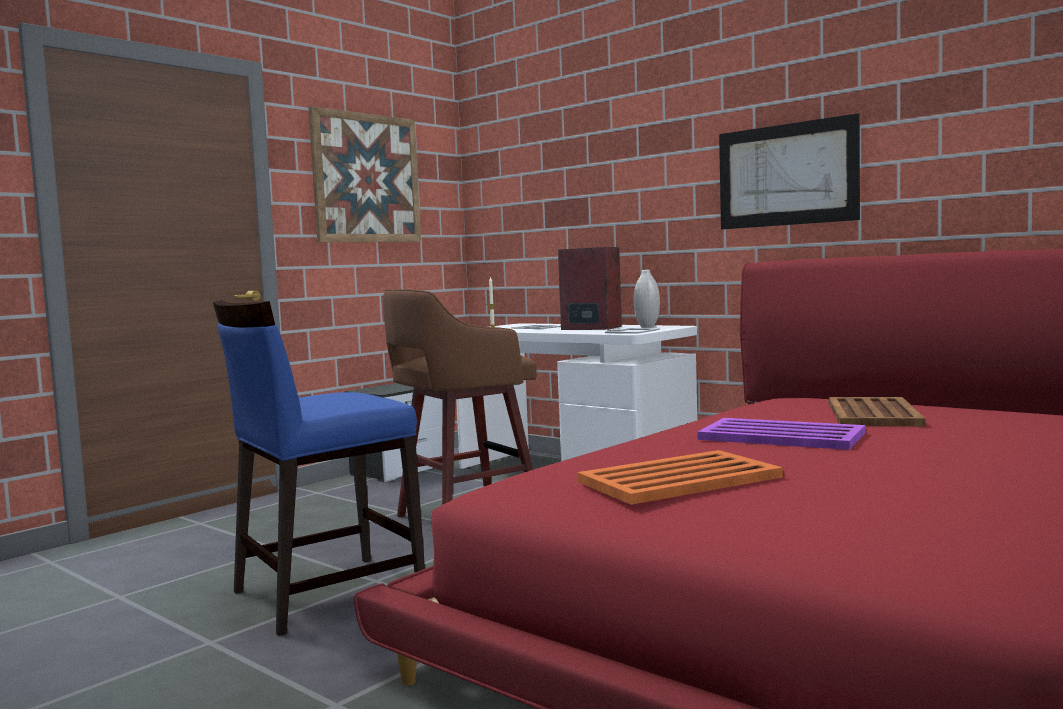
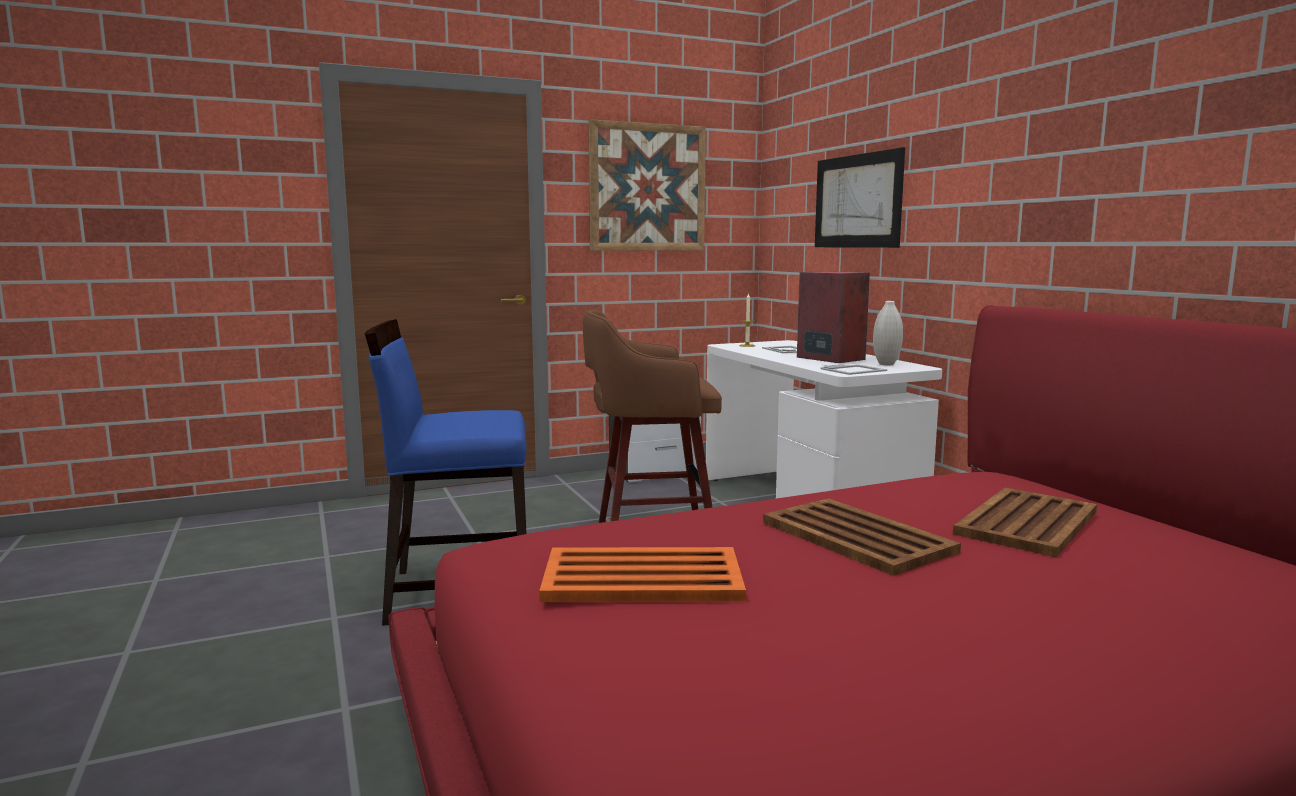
camera: 25 degrees right, 5 degrees up
purple tray [697,418,865,450] -> brown tray [763,498,961,576]
picture [719,113,860,229] -> picture moved to [815,147,905,248]

